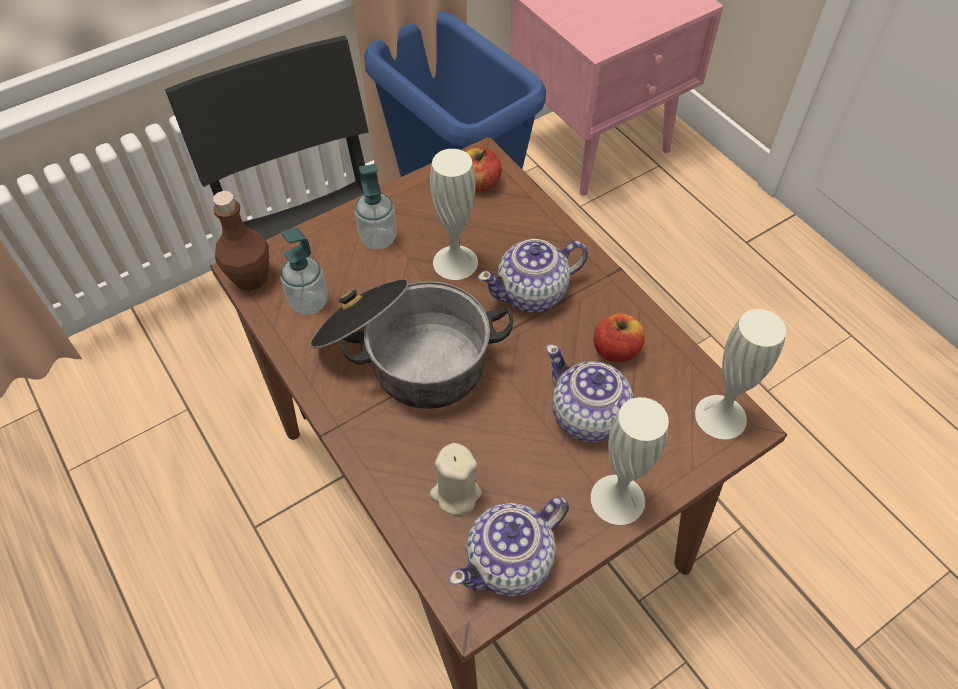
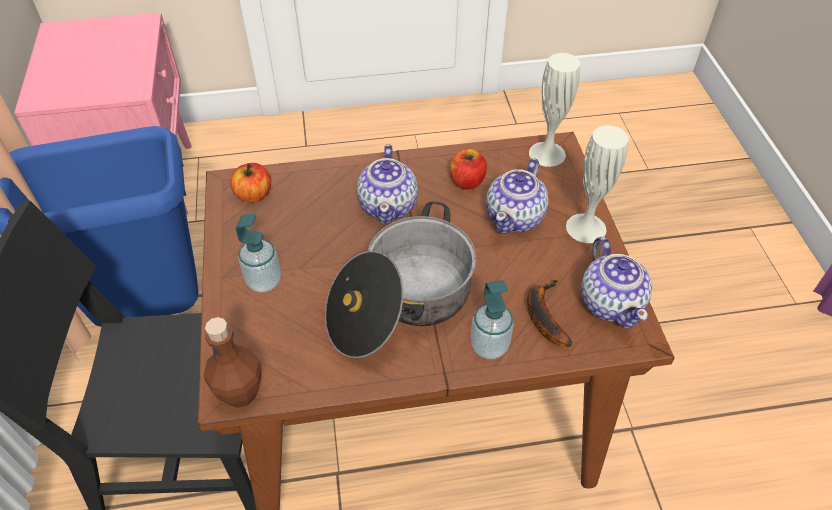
camera: 65 degrees left, 5 degrees down
soap dispenser [280,228,328,315] -> soap dispenser moved to [471,280,514,359]
white vase [430,149,478,280] -> none
beige candle [430,443,482,516] -> banana [527,280,572,347]
teapot [546,344,633,442] -> teapot turned 45 degrees counterclockwise [486,158,549,234]

